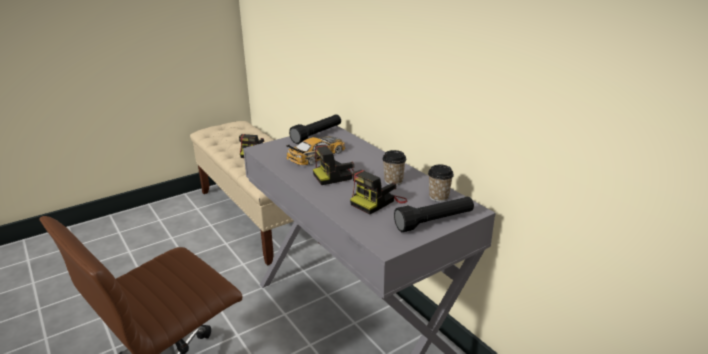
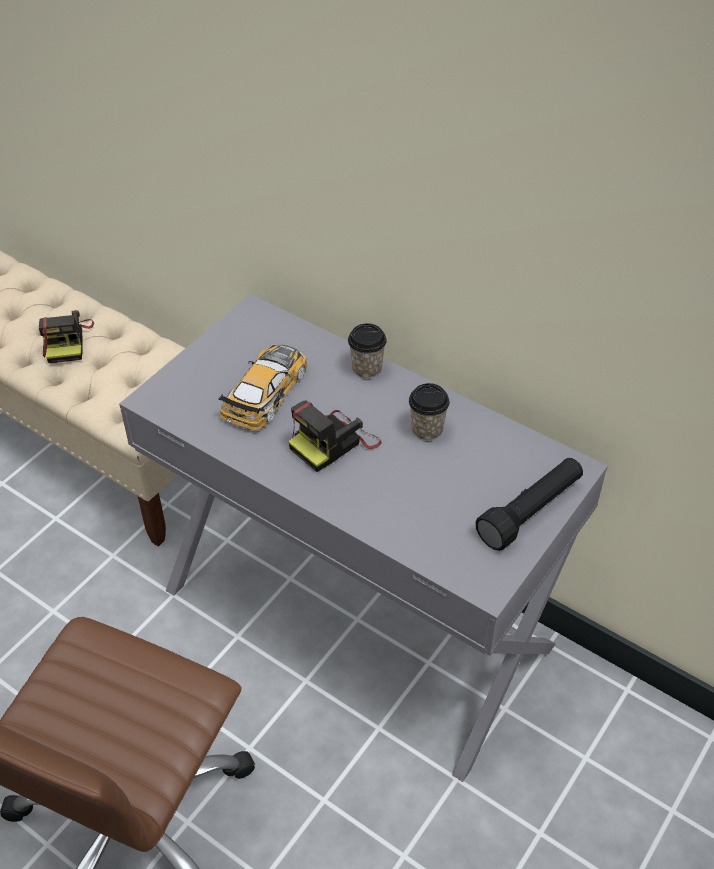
camera: 20 degrees left, 20 degrees up
black flashlight [289,114,341,144] -> none
camera [350,170,407,214] -> none
cup [428,165,454,202] -> cup moved to [348,323,387,379]

